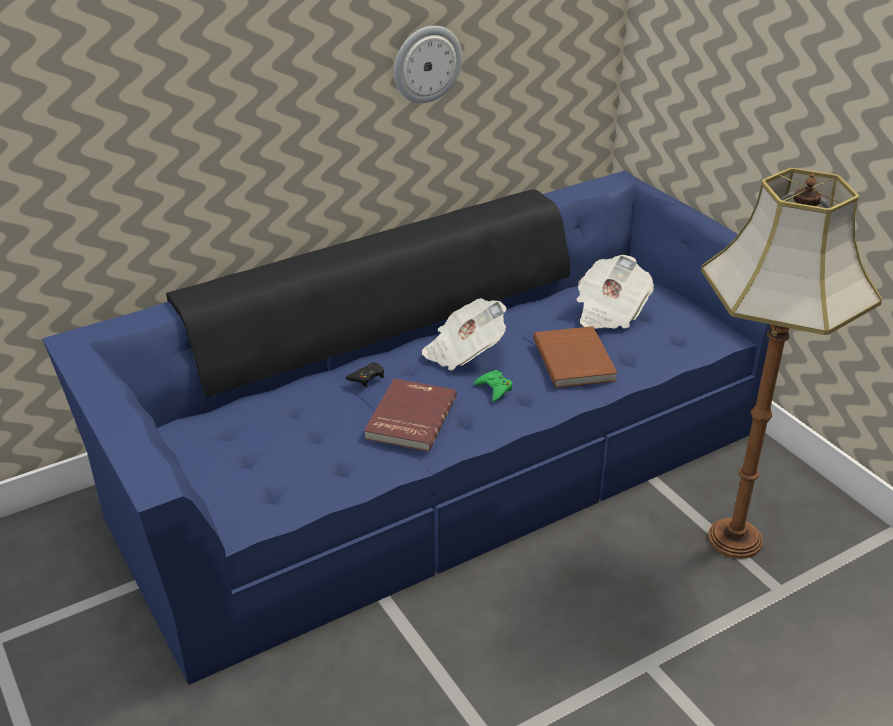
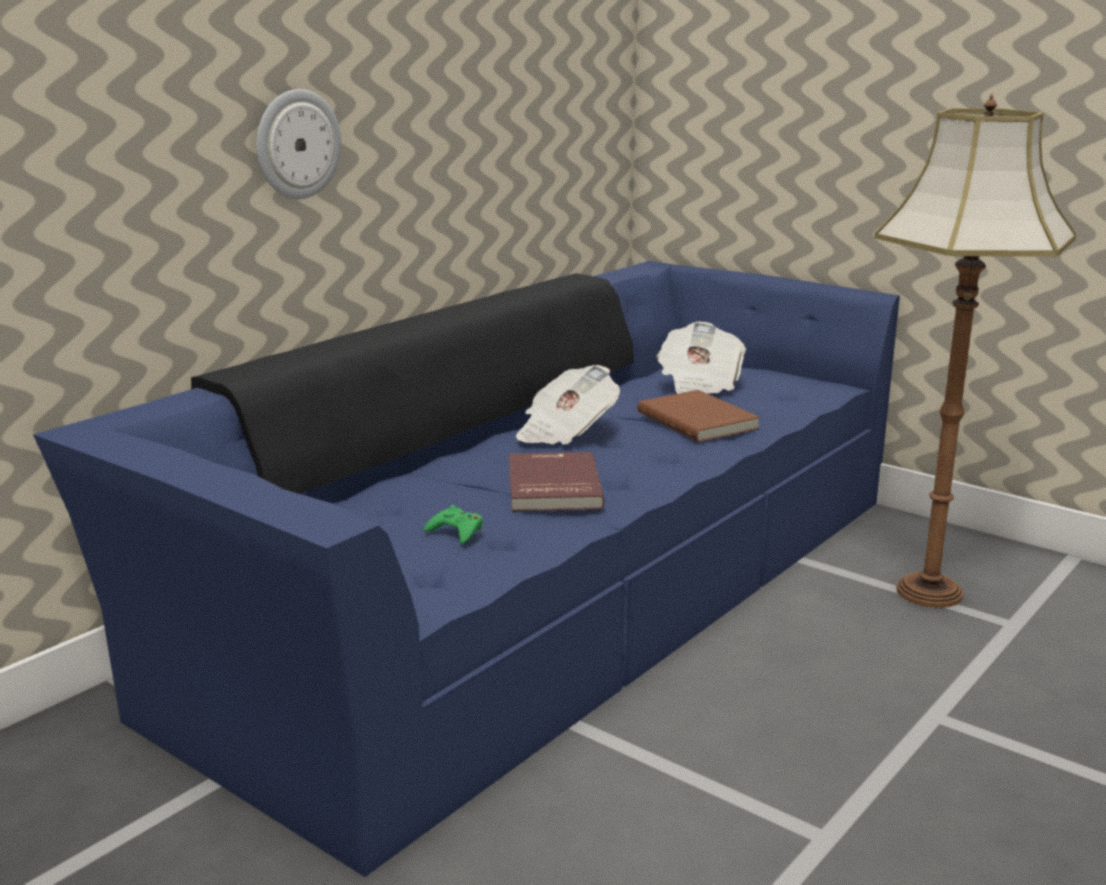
camera: 20 degrees left, 15 degrees down
black game controller [345,363,384,387] -> none
wall clock [394,26,462,103] -> wall clock moved to [256,89,341,199]
green game controller [474,370,513,402] -> green game controller moved to [424,505,482,544]

